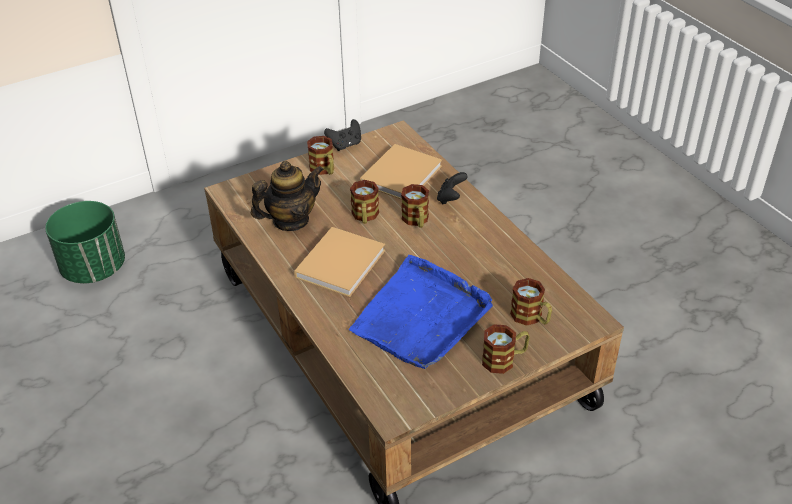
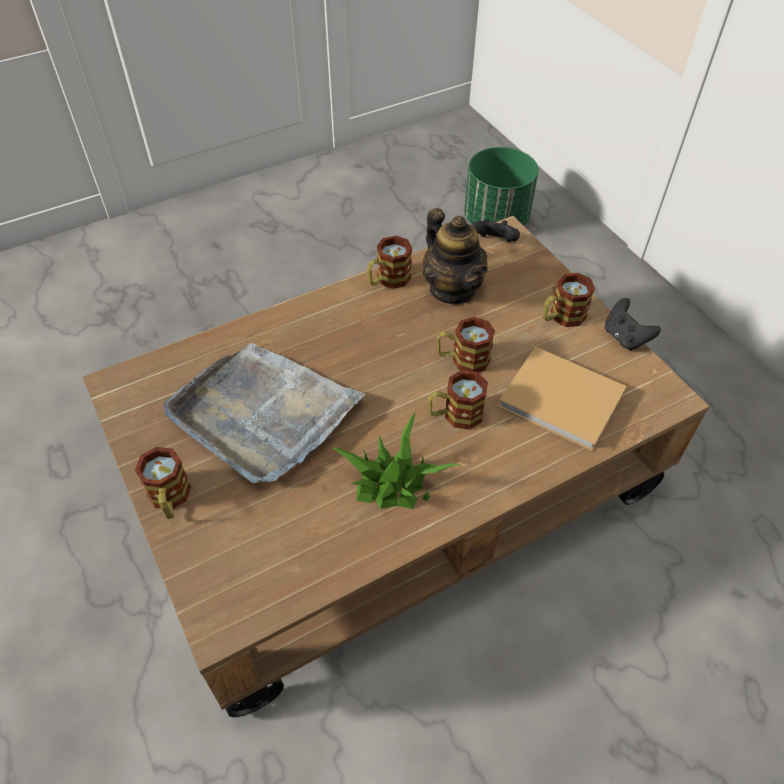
camera: 90 degrees right, 10 degrees up
beige book [294,227,385,297] -> none
blue tray [349,255,493,369] -> grey tray [164,343,365,483]
black game controller [437,172,468,205] -> black game controller moved to [471,219,520,242]
mug [510,278,552,326] -> mug moved to [367,236,412,289]
none -> potted plant [330,412,461,509]

